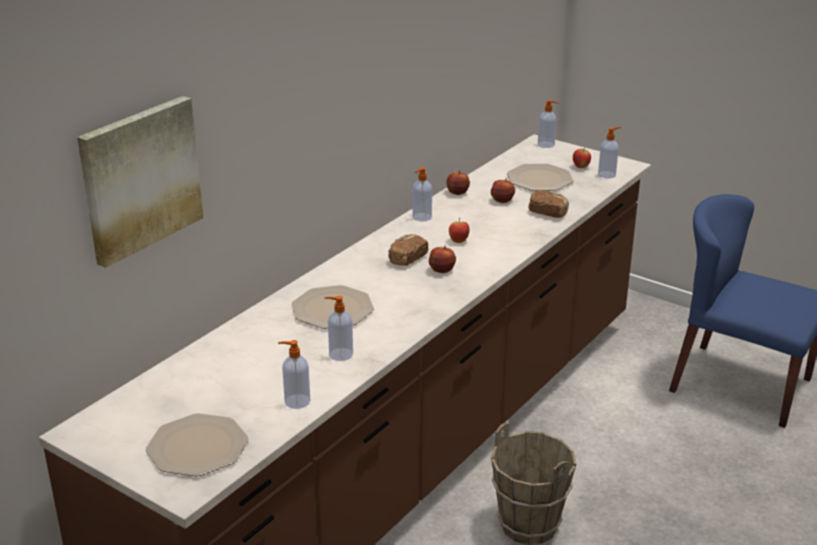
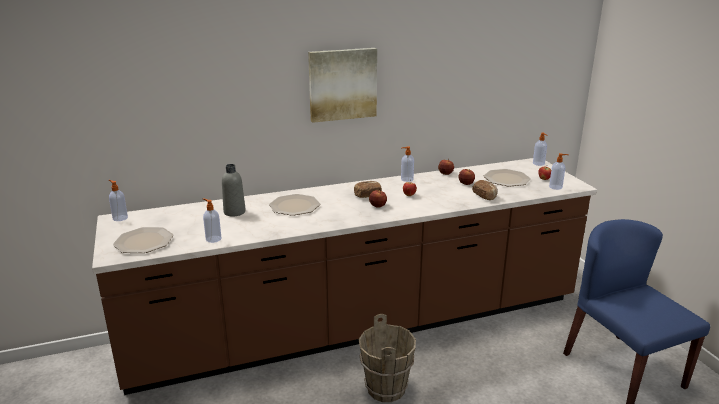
camera: 35 degrees right, 5 degrees down
picture [77,96,203,268] -> picture moved to [308,48,377,123]
soap dispenser [325,296,353,361] -> soap dispenser moved to [109,180,128,221]
none -> grey bottle [222,164,246,216]

